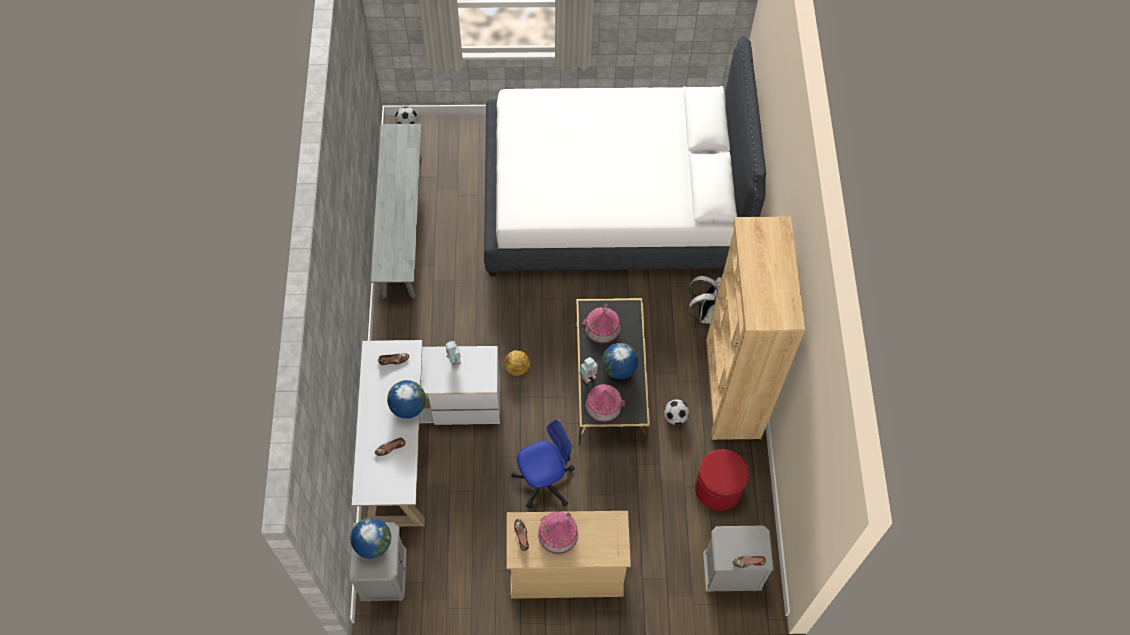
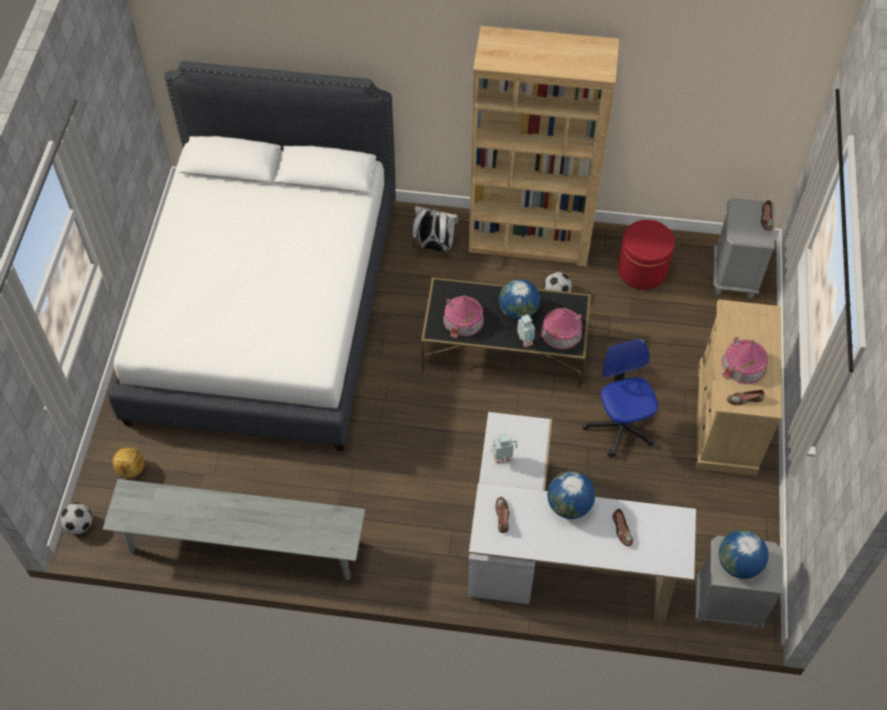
camera: 80 degrees left, 5 degrees down
football [504,350,530,376] -> football moved to [112,447,144,478]

